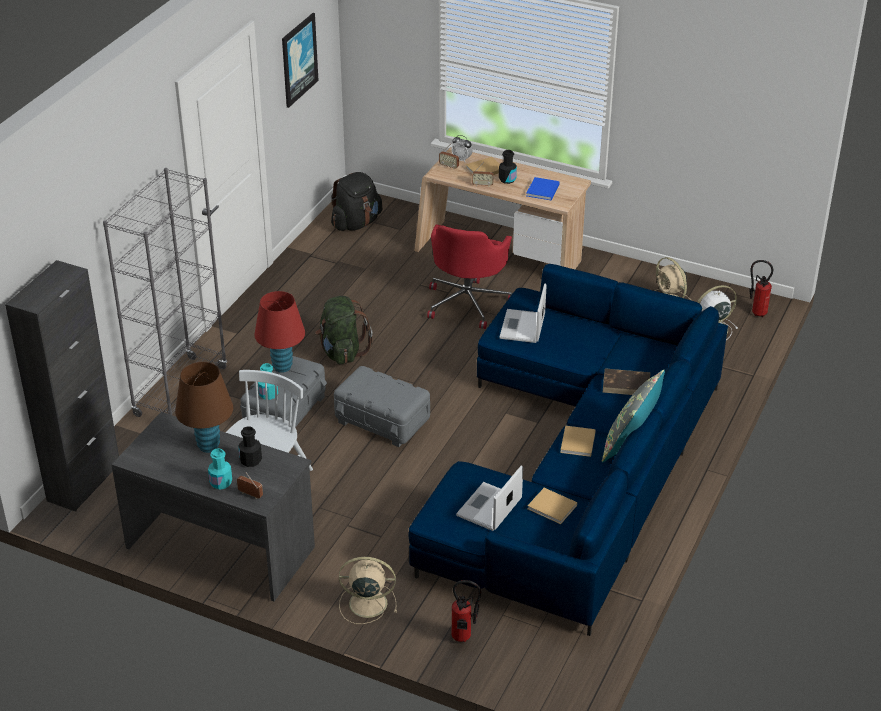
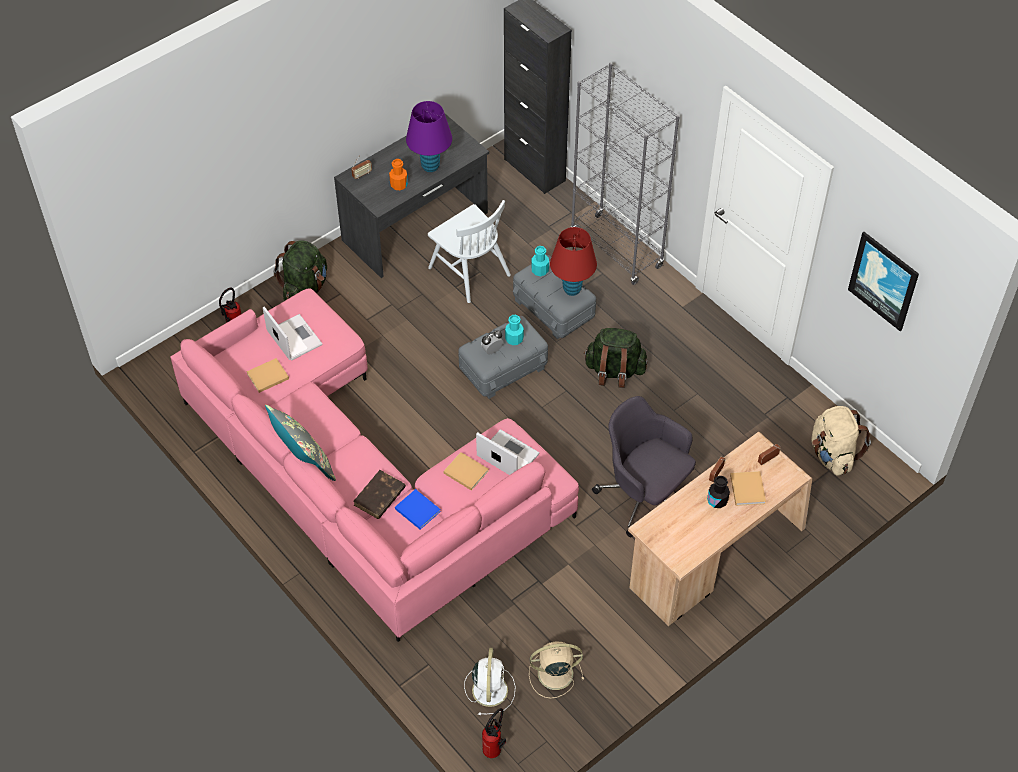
camera: 115 degrees right, 15 degrees up
brown table lamp [175,362,233,453] -> purple table lamp [406,101,452,172]
turquoise bottle [208,448,232,490] -> turquoise bottle moved to [505,315,524,345]
black bottle [238,426,262,467] -> orange bottle [389,159,408,190]
black backpack [331,172,382,231] -> beige backpack [811,406,871,476]
beige fan [339,557,397,624] -> green backpack [273,240,327,300]
blue sofa [408,264,728,636] -> pink sofa [170,288,579,642]
red office chair [427,224,513,329] -> grey office chair [592,396,696,537]
alarm clock [451,135,473,162] -> alarm clock moved to [481,330,504,354]
blue book [526,177,560,200] -> blue book moved to [395,489,441,530]
beige book [560,426,596,457] -> beige book moved to [444,452,489,491]

